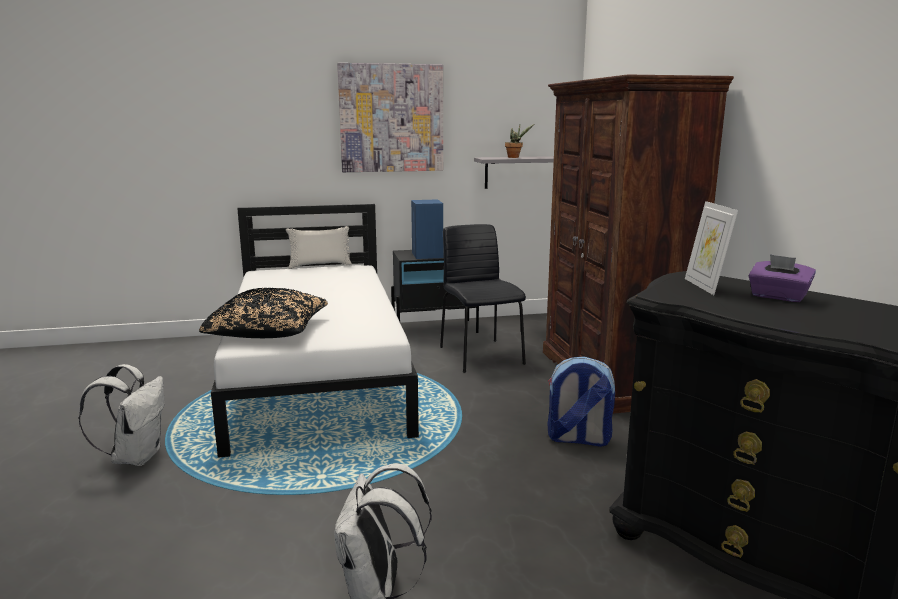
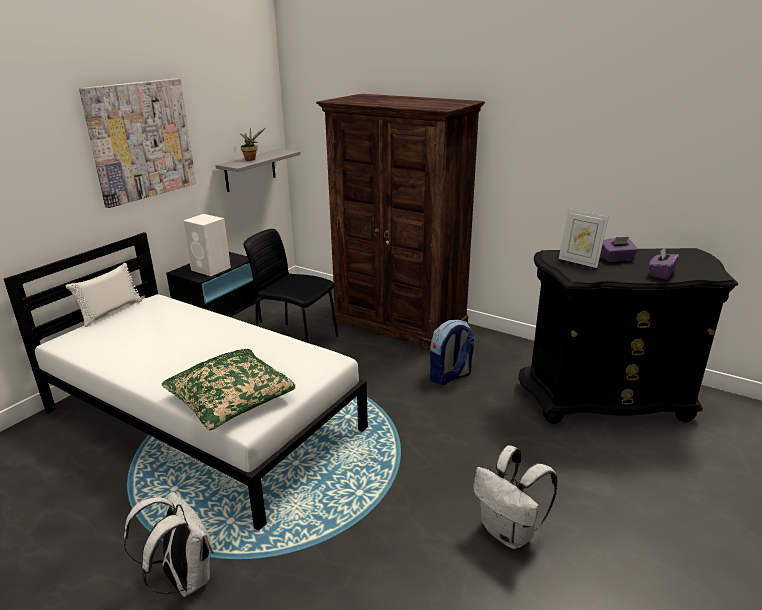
camera: 45 degrees left, 10 degrees up
black pillow [199,288,328,338] -> green pillow [161,349,295,430]
blue speaker [411,199,443,259] -> white speaker [183,214,231,276]
none -> purple tissue box [649,247,679,280]

